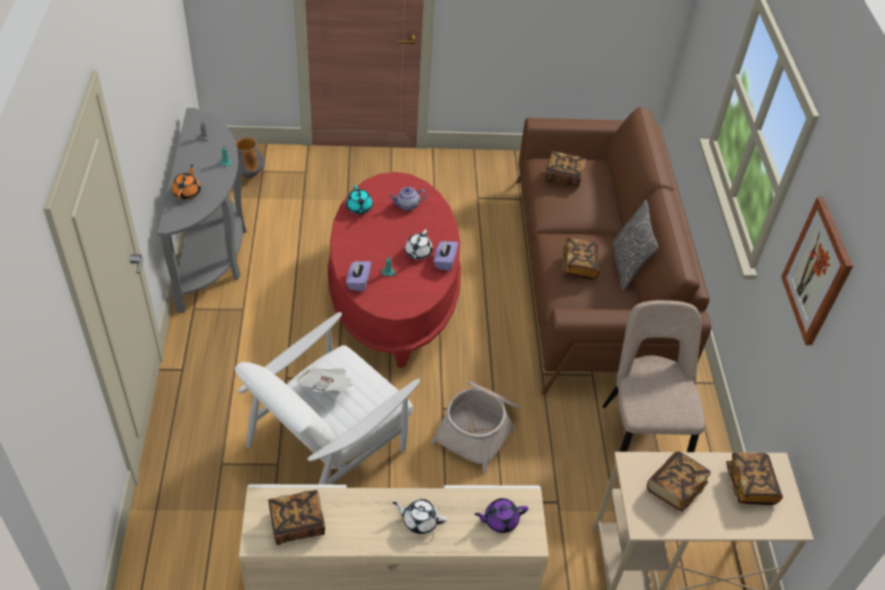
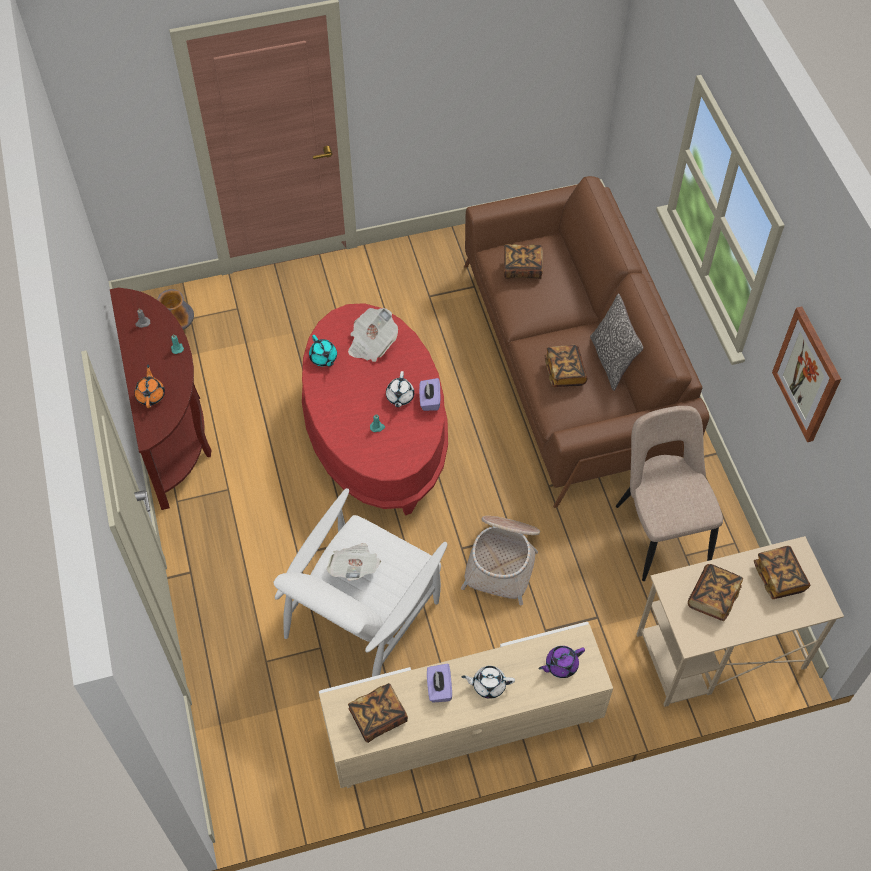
camera: 10 degrees left, 10 degrees up
grey console table [157,108,247,313] -> brown console table [110,288,212,510]
purple tissue box [346,260,371,292] -> purple tissue box moved to [427,663,452,702]
teapot [390,187,426,211] -> newspaper [348,308,398,362]

